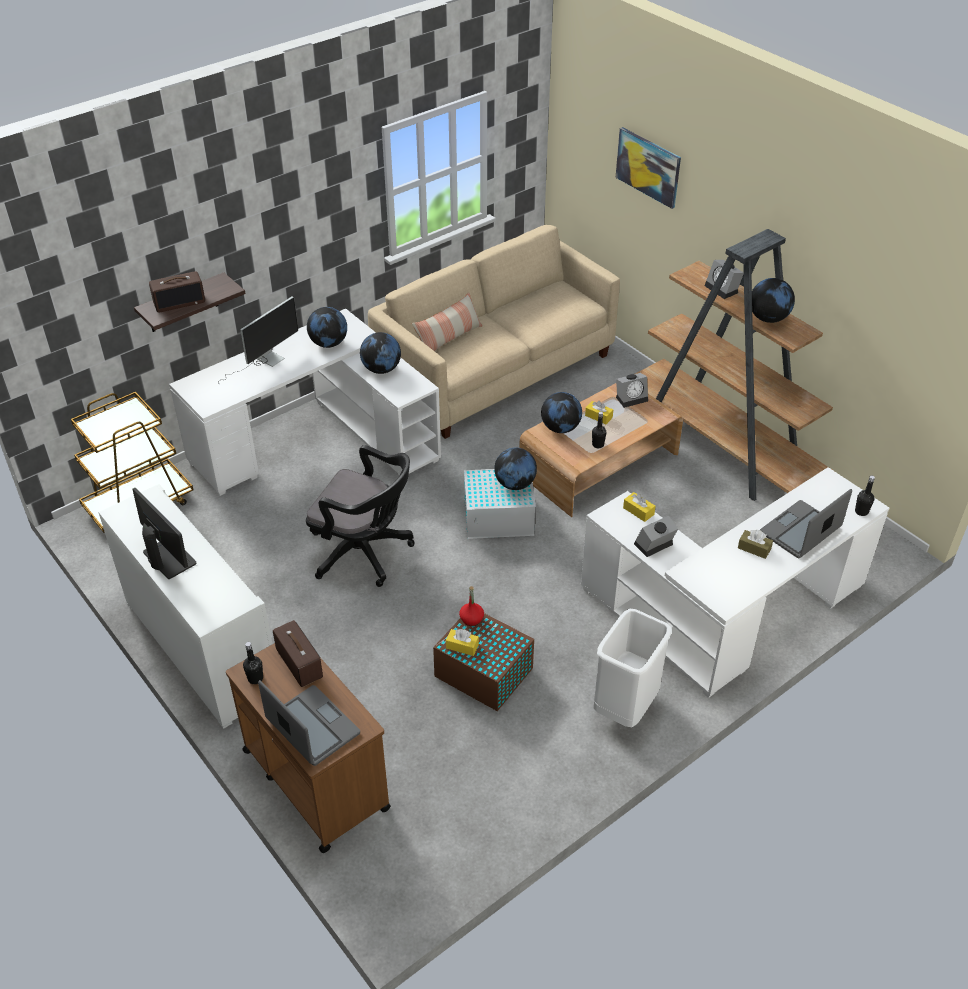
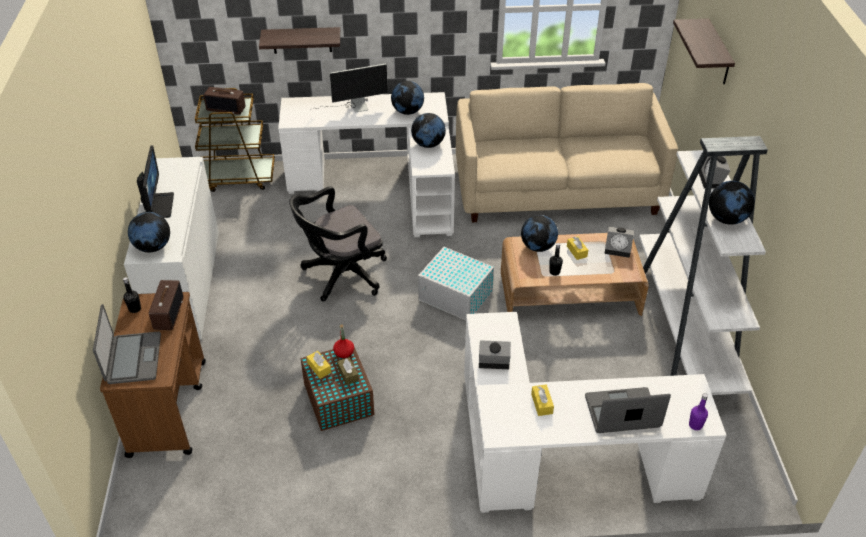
camera: 35 degrees right, 0 degrees up
radio [149,271,205,313] -> radio moved to [203,87,245,115]
black office chair [306,445,415,587] -> black office chair turned 90 degrees clockwise [289,186,387,302]
pillow [412,293,482,351] -> none
globe [494,448,537,490] -> globe moved to [128,212,170,253]
white trash can [593,608,672,727] -> none
picture [616,127,681,209] -> shelf [673,18,735,84]
yellow tissue box [623,492,656,522] -> yellow tissue box moved to [531,384,554,416]
brown bookcase [635,229,834,501] -> white bookcase [639,136,768,395]
brown tissue box [738,530,773,559] -> brown tissue box moved to [337,357,359,385]
black bottle [855,476,875,516] -> purple bottle [689,393,708,430]

